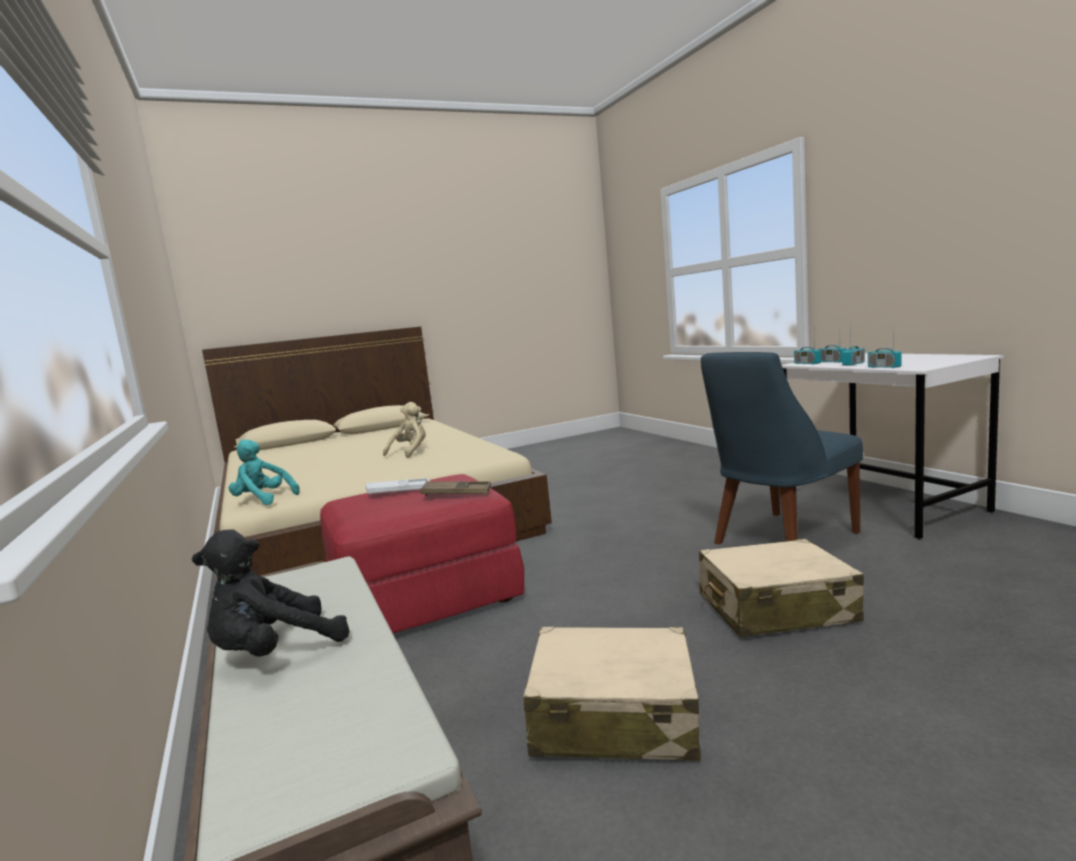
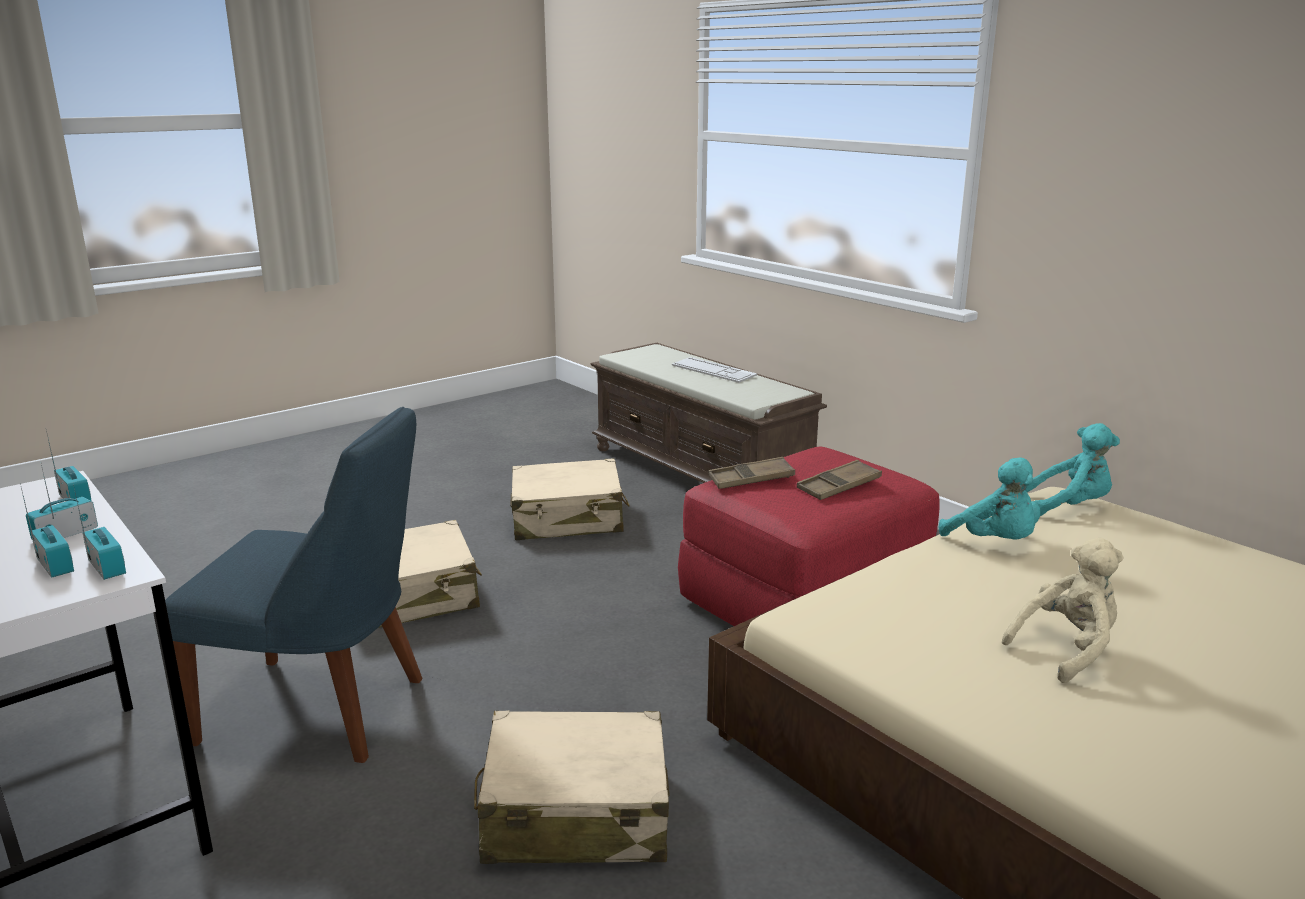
camera: 165 degrees right, 10 degrees up
black plush toy [192,530,350,657] -> keyboard [672,357,757,383]
white tray [365,478,430,496] -> brown tray [797,460,882,500]
beige plush toy [383,402,426,458] -> beige plush toy turned 135 degrees counterclockwise [1002,538,1124,683]
blue chair [701,352,863,544] -> blue chair turned 60 degrees clockwise [165,407,422,763]
none -> beige suitcase [474,710,670,864]
none -> turquoise plush toy [939,457,1041,539]

